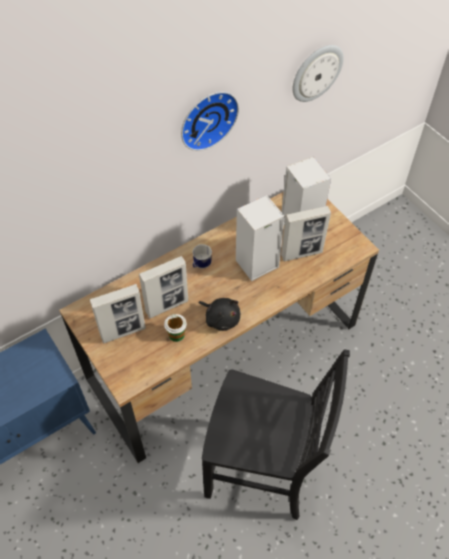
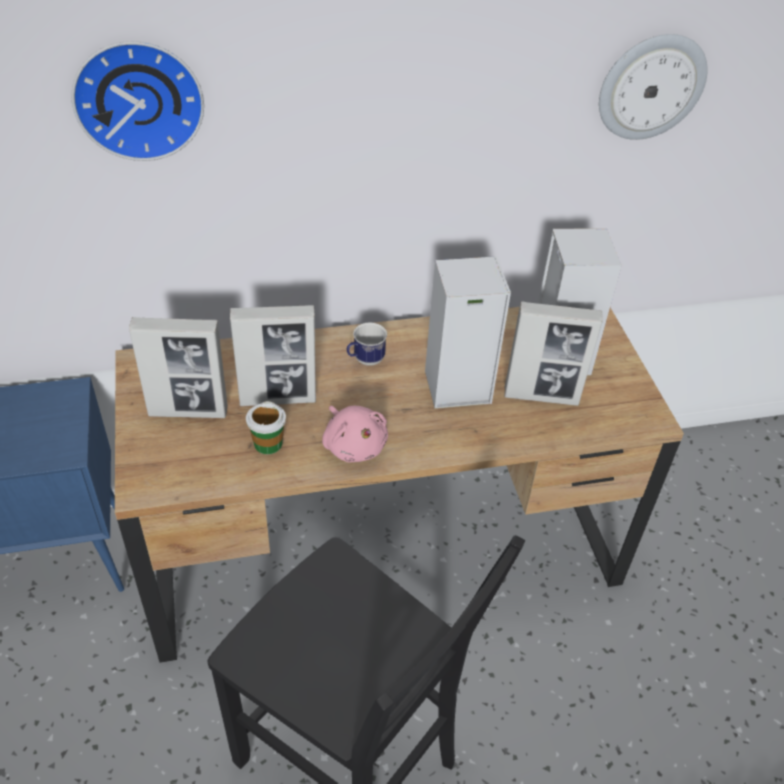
camera: 20 degrees right, 10 degrees down
wall clock [181,92,239,151] -> wall clock moved to [71,41,204,161]
black plush toy [198,298,241,331] -> pink plush toy [322,405,388,462]

